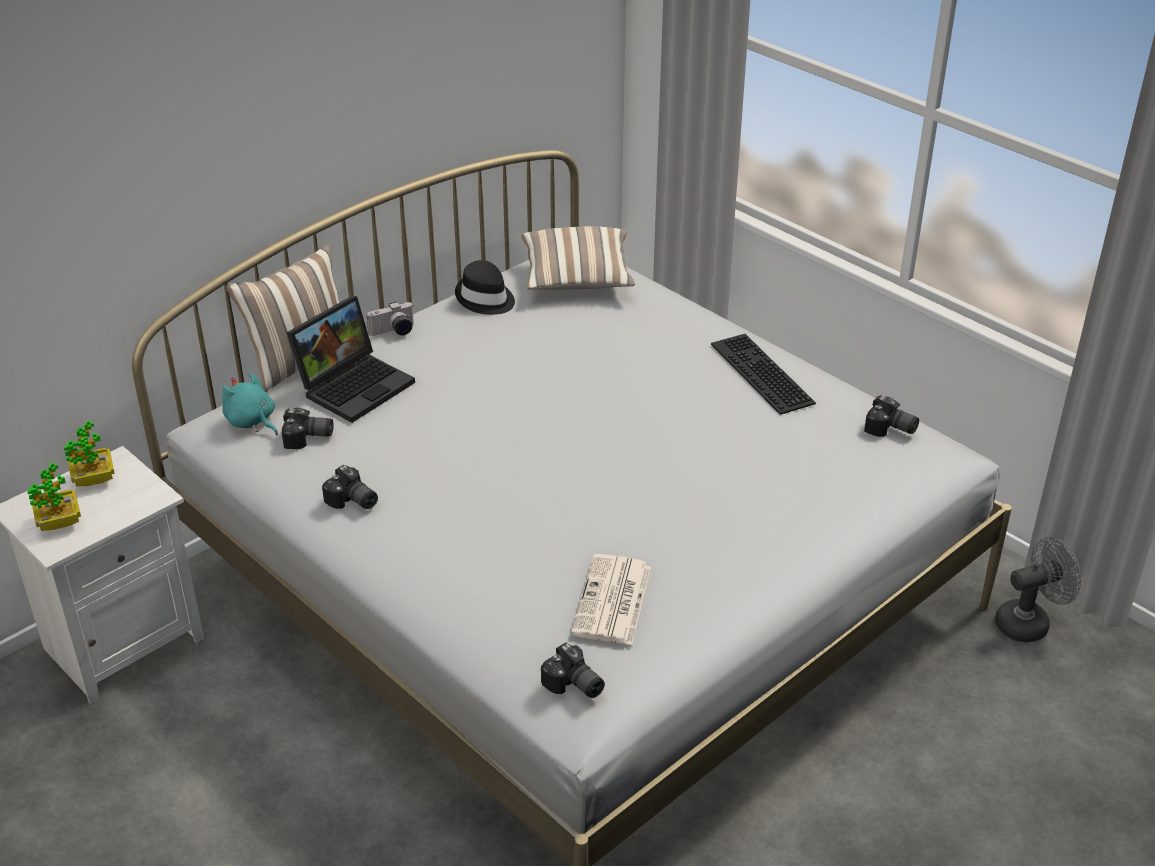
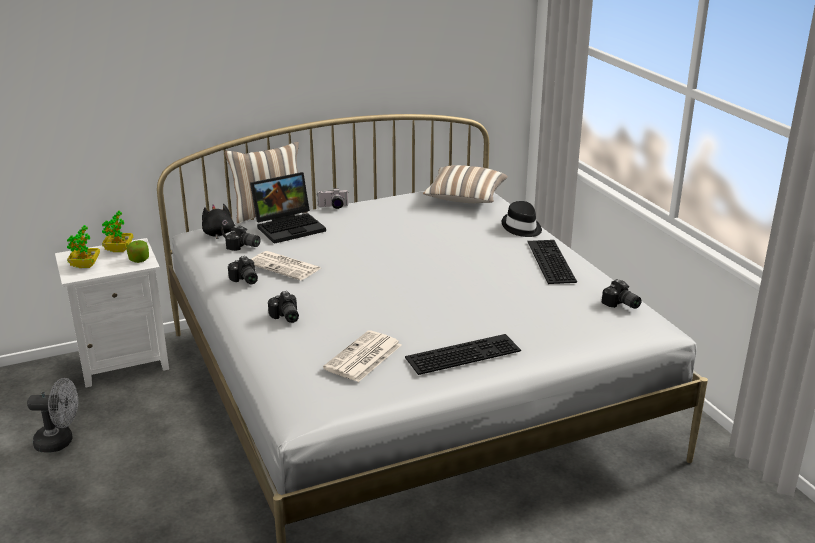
camera: 20 degrees right, 10 degrees down
turquoise plush toy [222,373,278,435] -> black plush toy [202,204,235,239]
black hat [455,260,515,315] -> black hat moved to [502,201,542,237]
camera [541,643,605,698] -> camera moved to [268,291,299,323]
grey fan [995,537,1081,643] -> grey fan moved to [27,378,78,453]
none -> apple [127,240,149,263]
none -> newspaper [252,251,321,280]
none -> keyboard [405,334,521,375]

